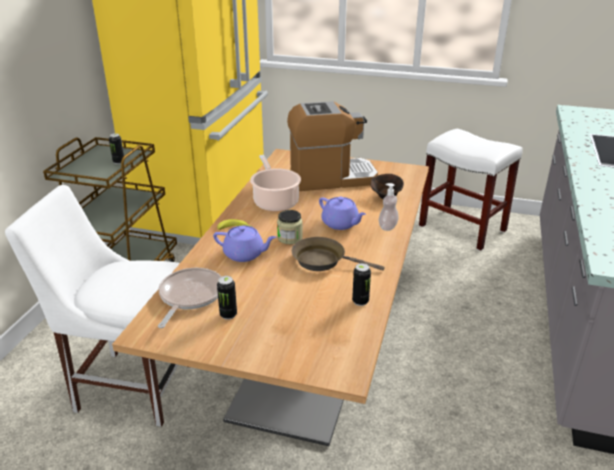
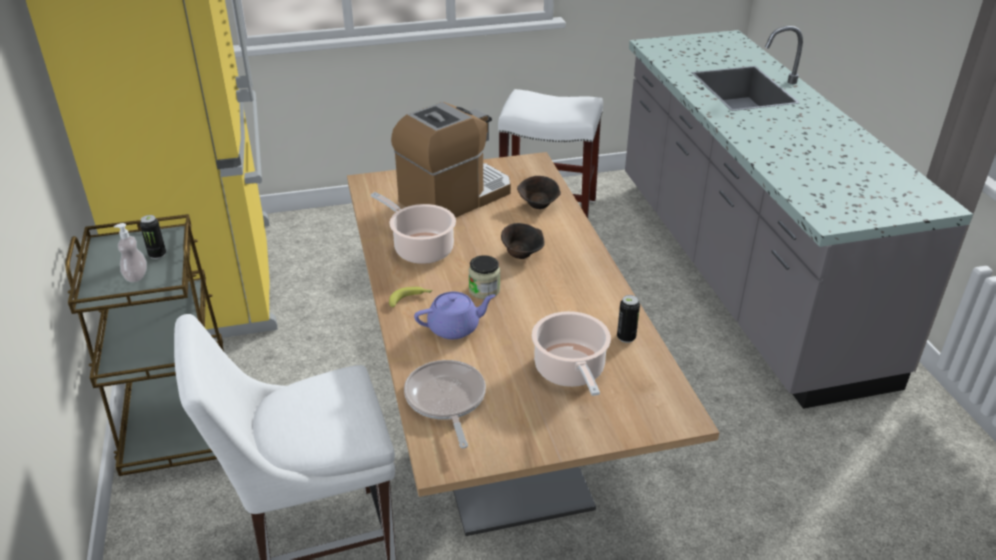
camera: 30 degrees left, 5 degrees up
can [217,276,237,320] -> none
brown frying pan [292,237,385,271] -> none
purple teapot [319,197,366,230] -> brown bowl [501,223,545,259]
soap dispenser [379,183,399,231] -> soap dispenser moved to [114,223,147,282]
none -> cooking pot [532,311,611,396]

